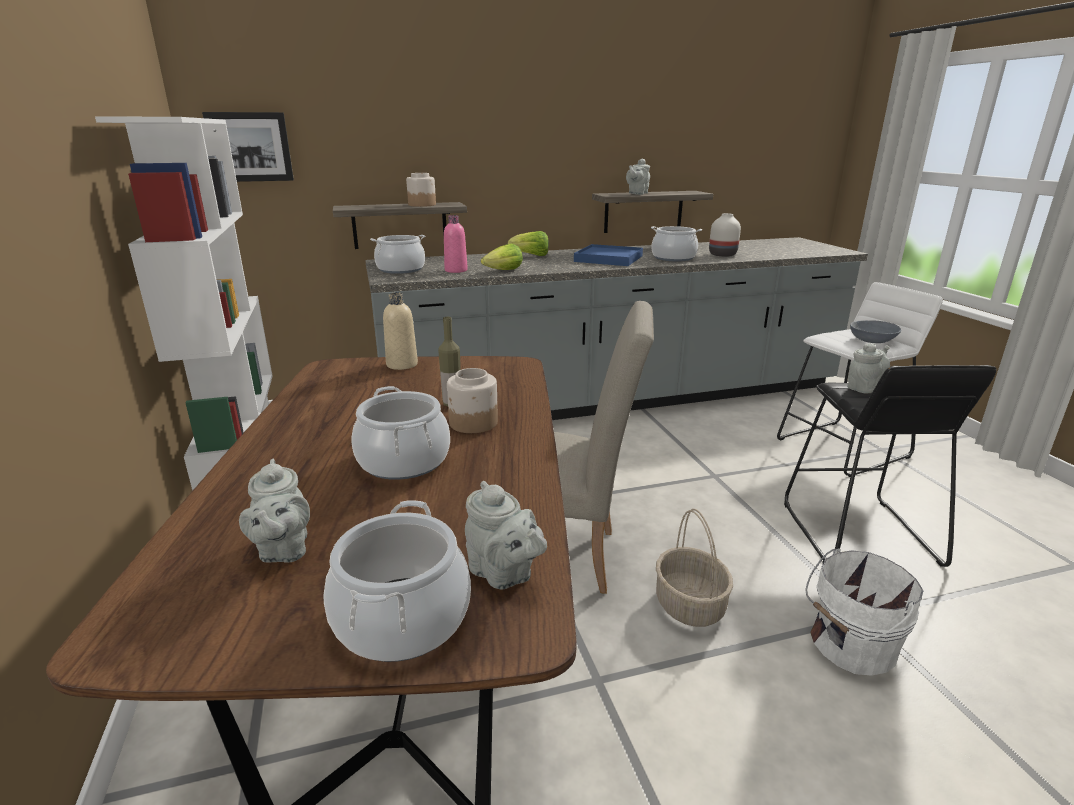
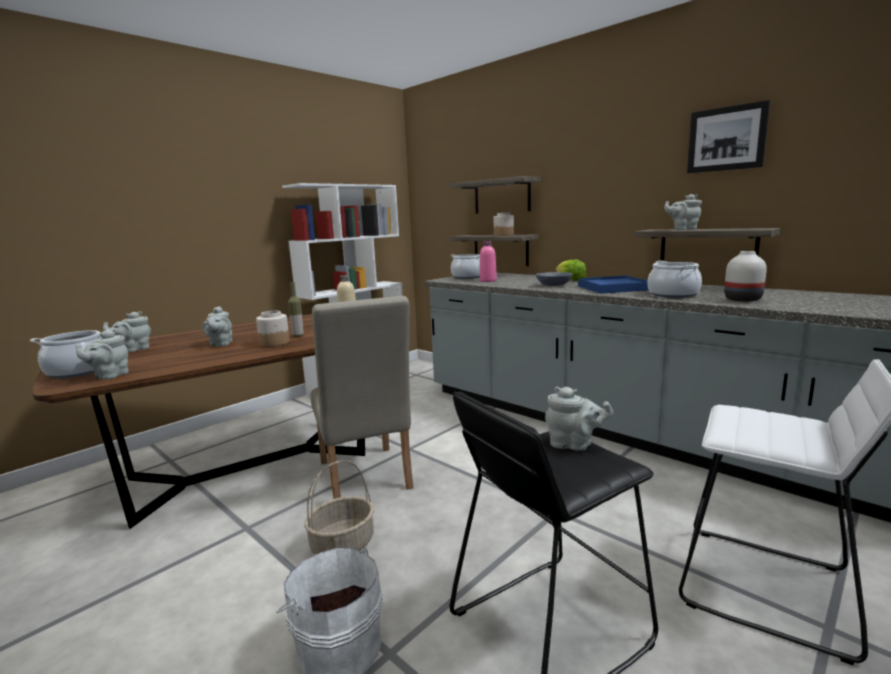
camera: 60 degrees right, 10 degrees down
picture [202,112,294,182] -> picture moved to [687,100,770,173]
cooking pot [351,386,450,480] -> grey teapot [202,306,233,346]
lettuce [481,243,523,270] -> none
grey bowl [850,320,902,343] -> grey bowl moved to [536,272,573,286]
none -> shelf [449,176,541,214]

